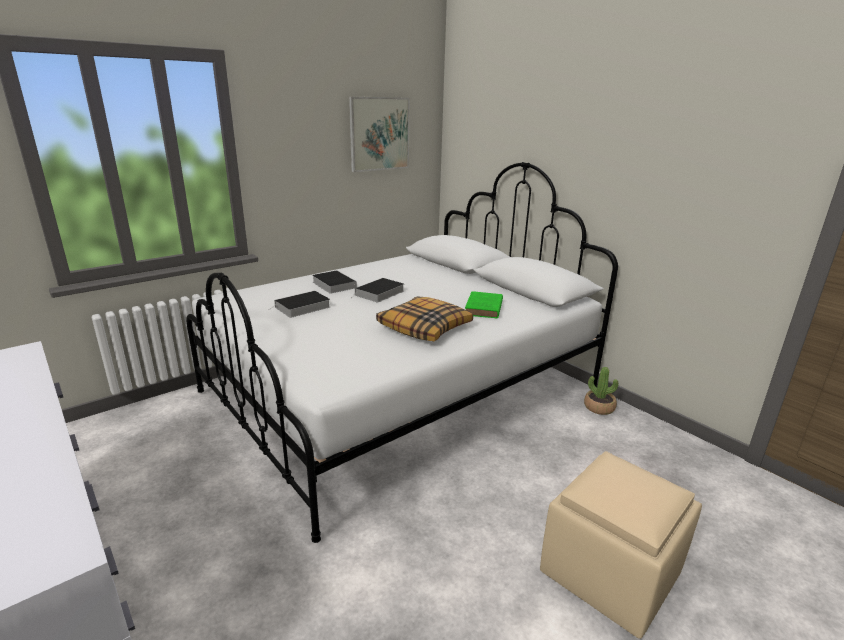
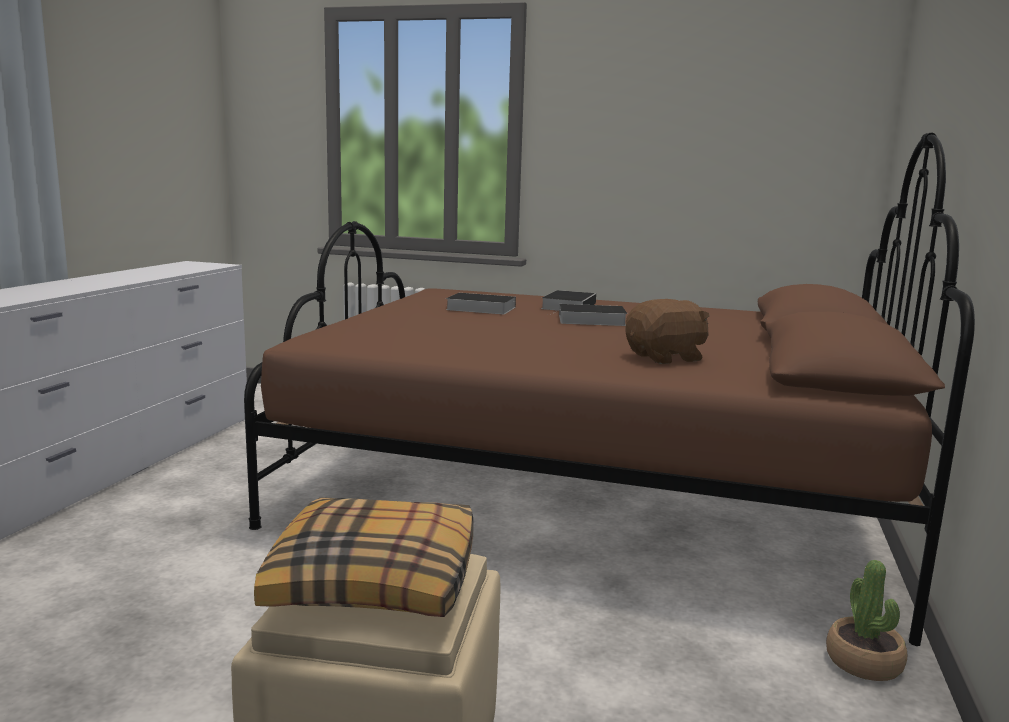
camera: 55 degrees right, 10 degrees down
white bed [187,162,618,543] -> brown bed [244,132,975,646]
picture [349,97,409,172] -> none
pillow [376,296,473,341] -> pillow moved to [254,497,473,617]
green book [465,291,503,319] -> brown plush toy [625,299,710,364]

